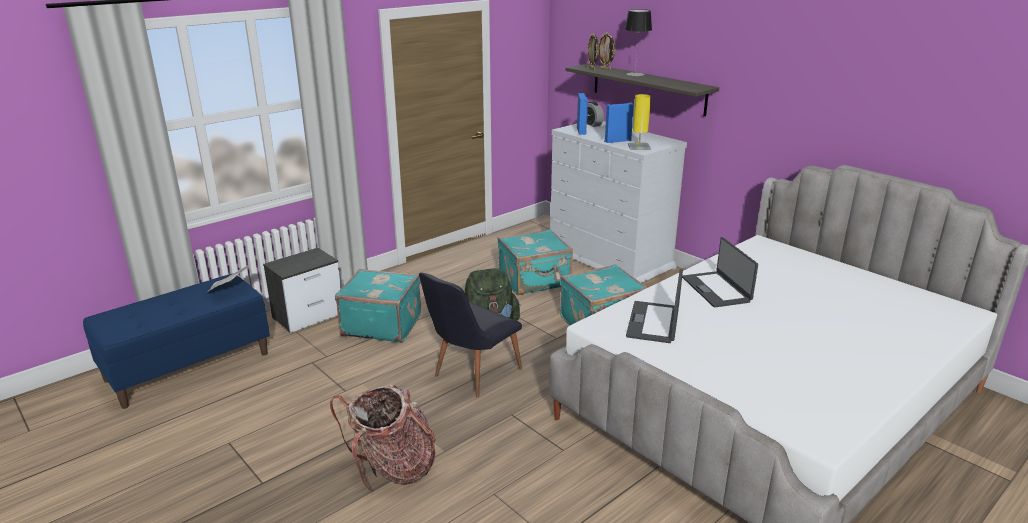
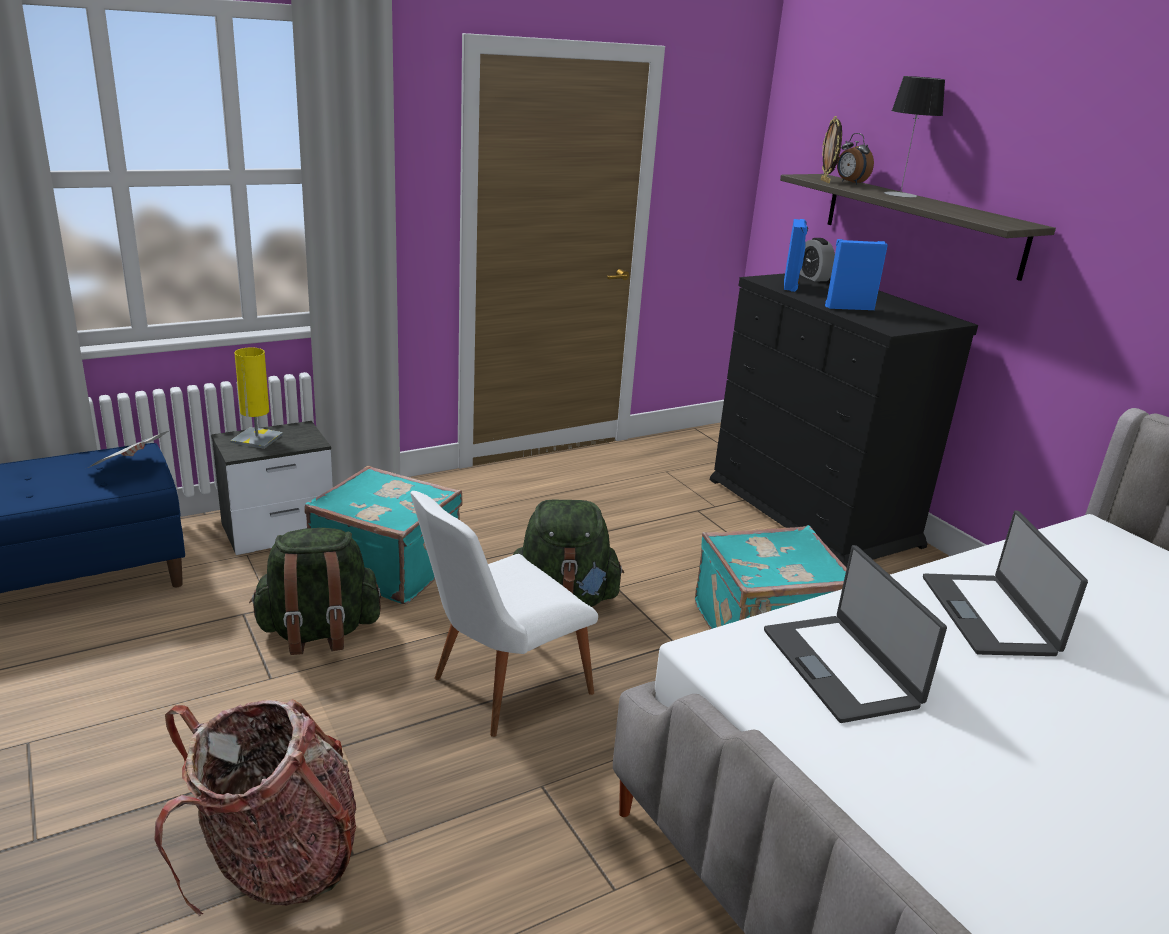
camera: 10 degrees right, 0 degrees up
black chair [419,273,522,397] -> white chair [410,491,598,737]
turquoise suitcase [497,229,573,295] -> none
white dresser [550,121,687,283] -> black dresser [710,273,978,568]
picture frame [599,33,615,70] -> alarm clock [837,133,874,185]
laptop [626,269,683,343] -> laptop turned 45 degrees counterclockwise [764,545,947,723]
yellow table lamp [628,94,651,150] -> yellow table lamp moved to [231,348,283,449]
none -> green backpack [249,528,381,655]

